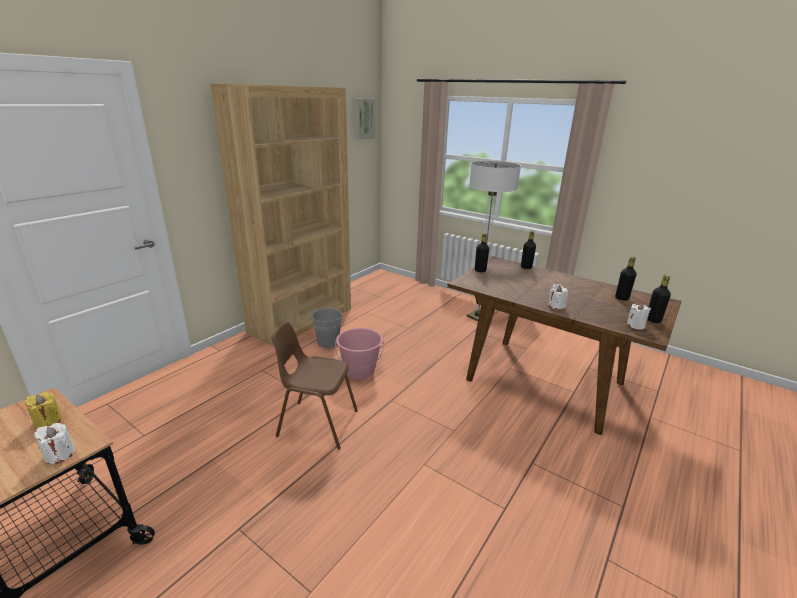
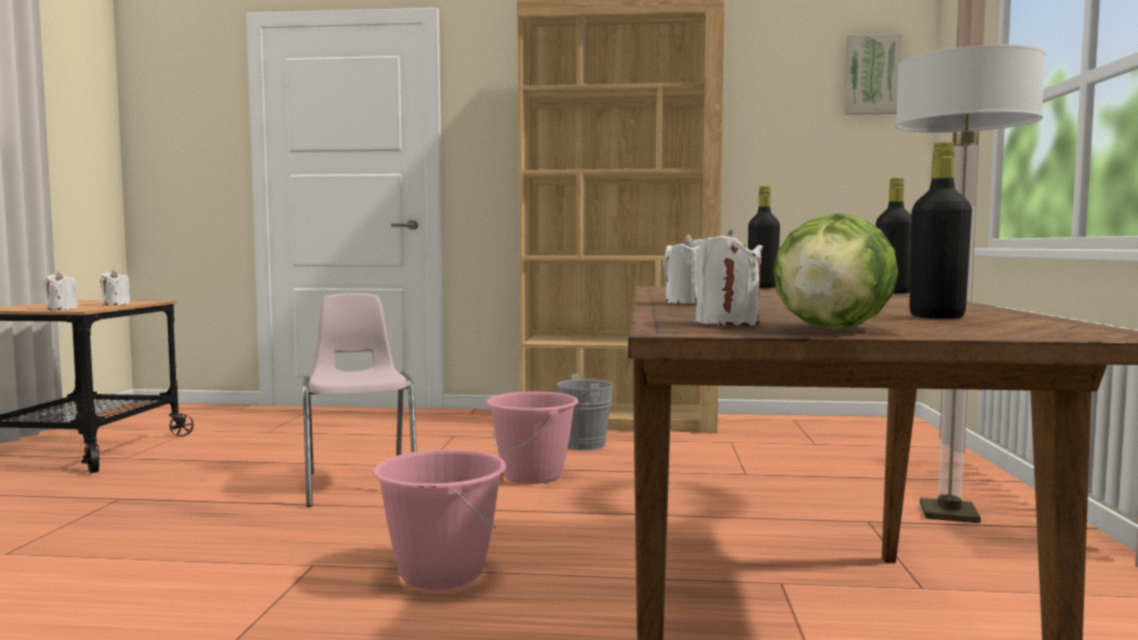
camera: 60 degrees right, 20 degrees down
yellow candle [25,392,62,429] -> white candle [100,270,130,305]
brown chair [271,321,358,450] -> pink chair [303,293,417,507]
black bottle [648,275,671,323] -> lettuce [773,213,898,329]
none -> pink bucket [373,449,506,590]

